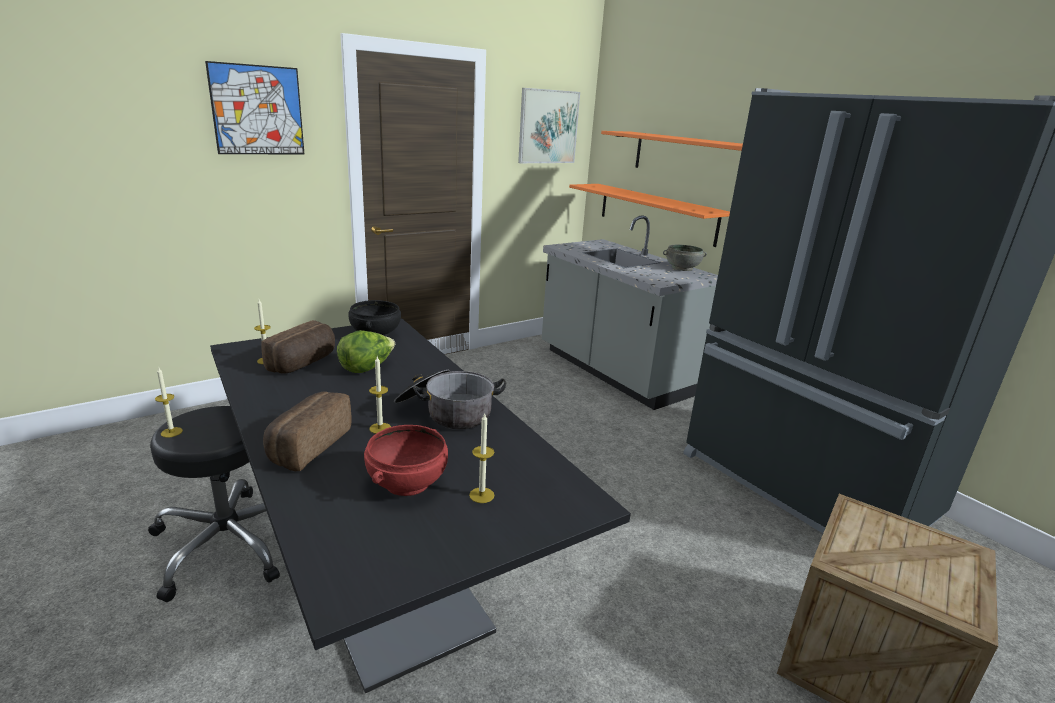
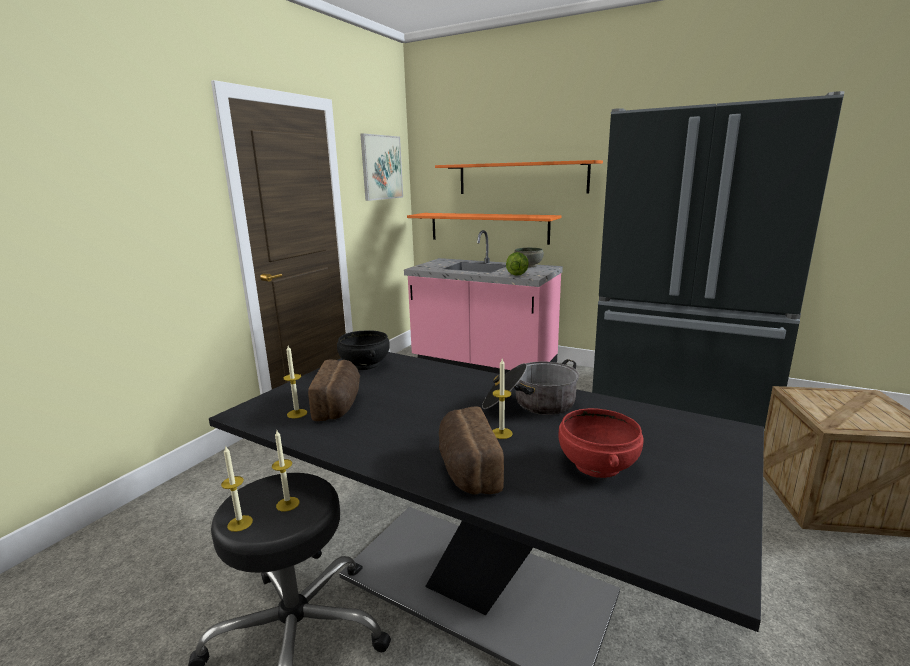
camera: 25 degrees left, 5 degrees down
picture [205,61,304,154] -> none
lettuce [337,330,395,373] -> lettuce moved to [506,252,529,276]
candle [469,414,494,503] -> candle moved to [272,430,300,512]
grey counter [542,215,718,410] -> pink counter [404,230,563,374]

